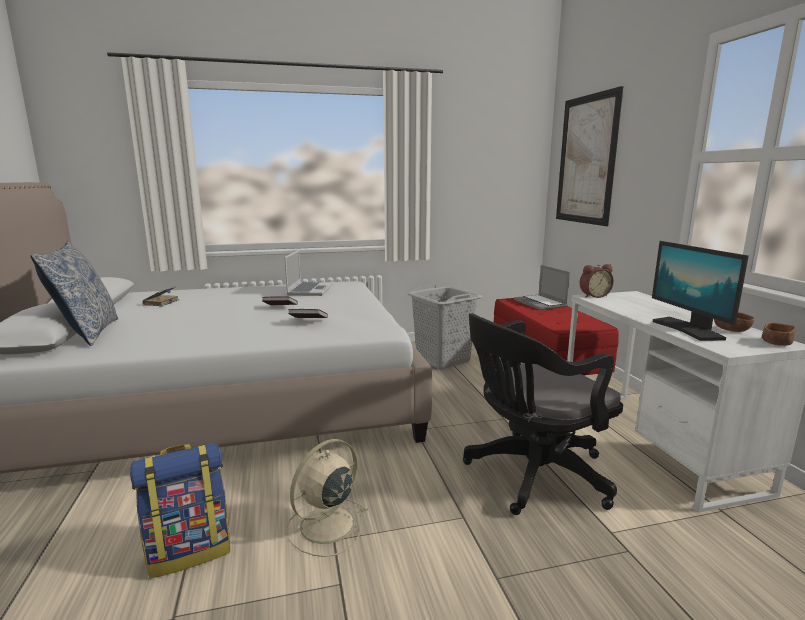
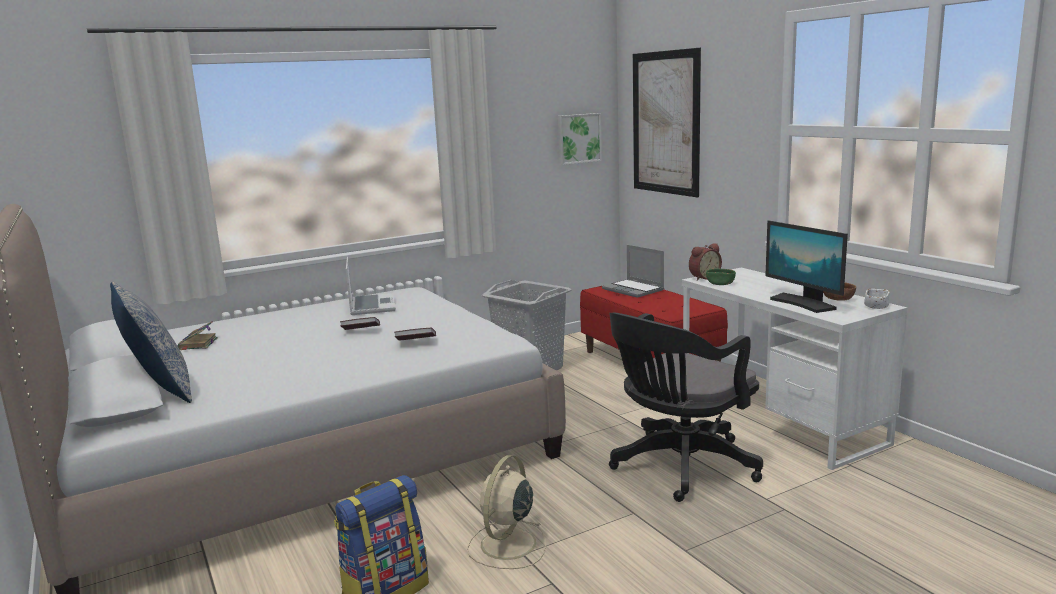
camera: 15 degrees left, 0 degrees up
brown bowl [762,322,796,346] -> white bowl [864,289,890,309]
none -> picture [558,113,602,165]
none -> green bowl [706,268,736,285]

